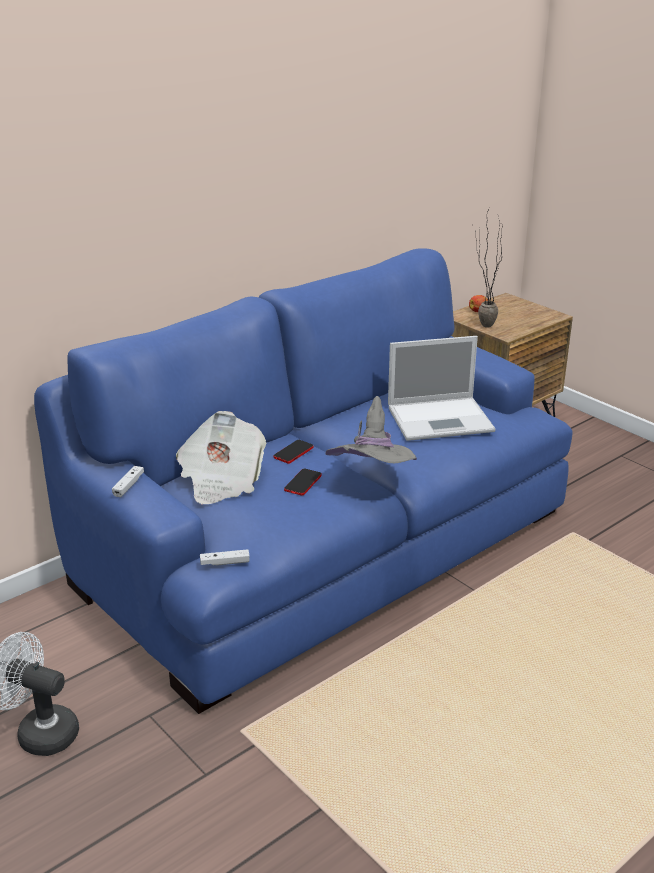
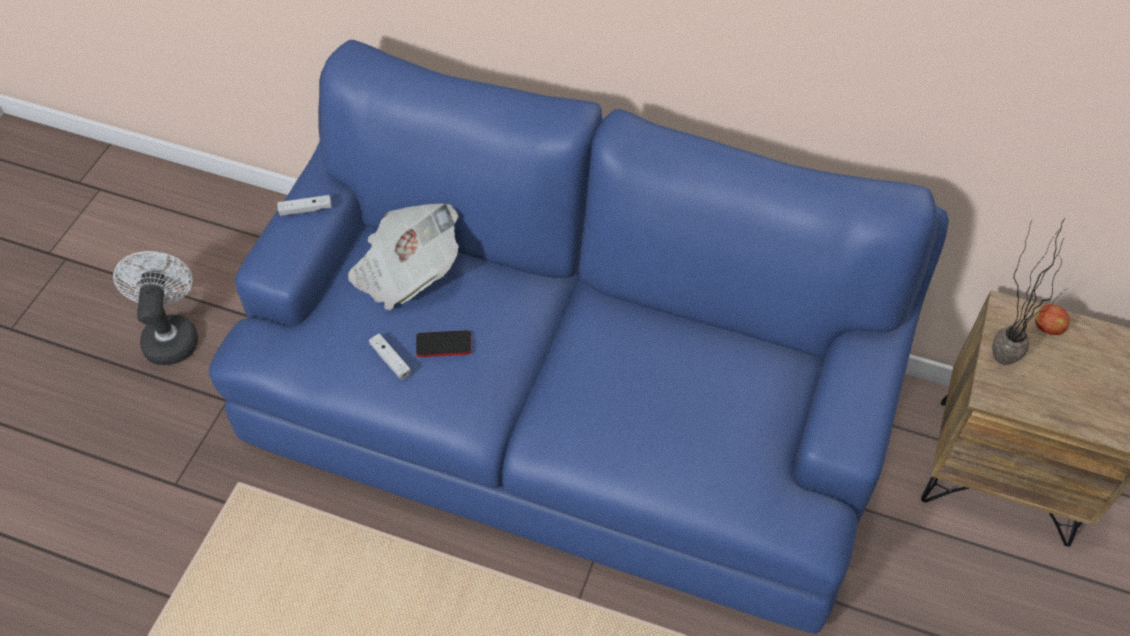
camera: 60 degrees right, 25 degrees up
white game controller [200,549,250,566] -> white game controller moved to [369,333,411,380]
phone [274,440,314,464] -> none
grey hat [326,396,417,463] -> none
laptop [388,336,496,441] -> none

